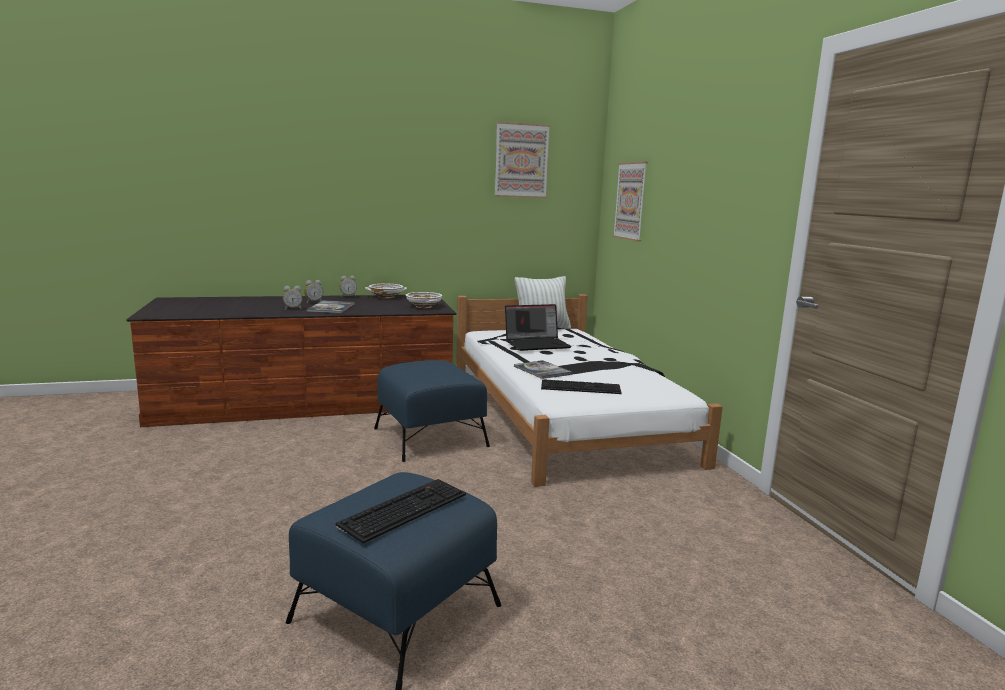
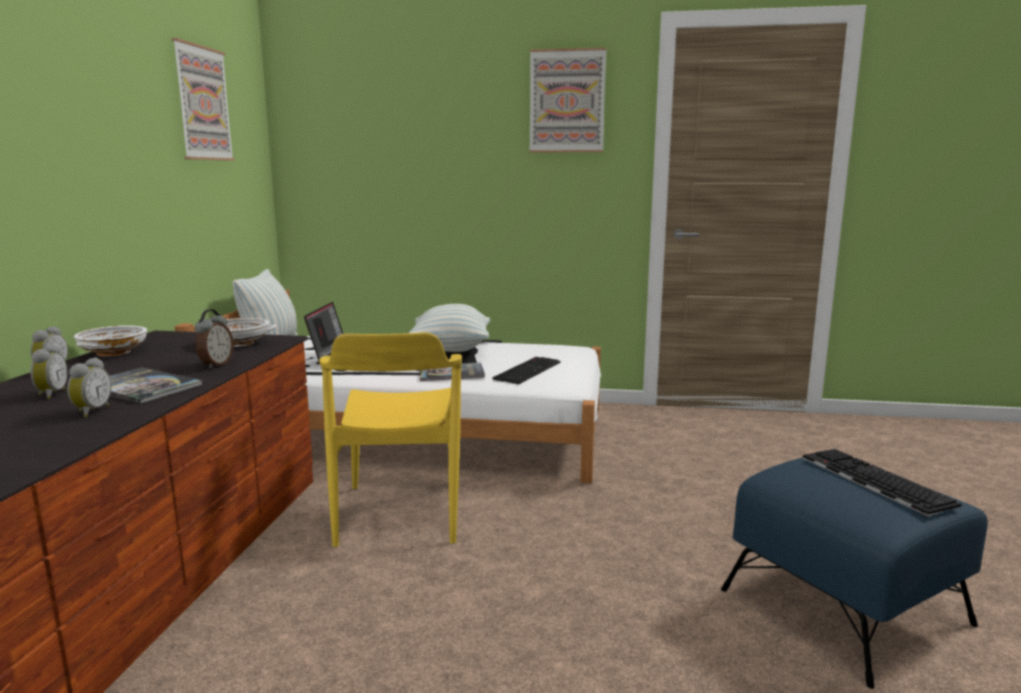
camera: 65 degrees left, 0 degrees up
blue ottoman [374,360,490,462] -> yellow chair [319,332,462,547]
picture [612,161,648,241] -> picture moved to [530,47,606,153]
none -> alarm clock [195,309,234,369]
none -> pillow [409,304,490,352]

